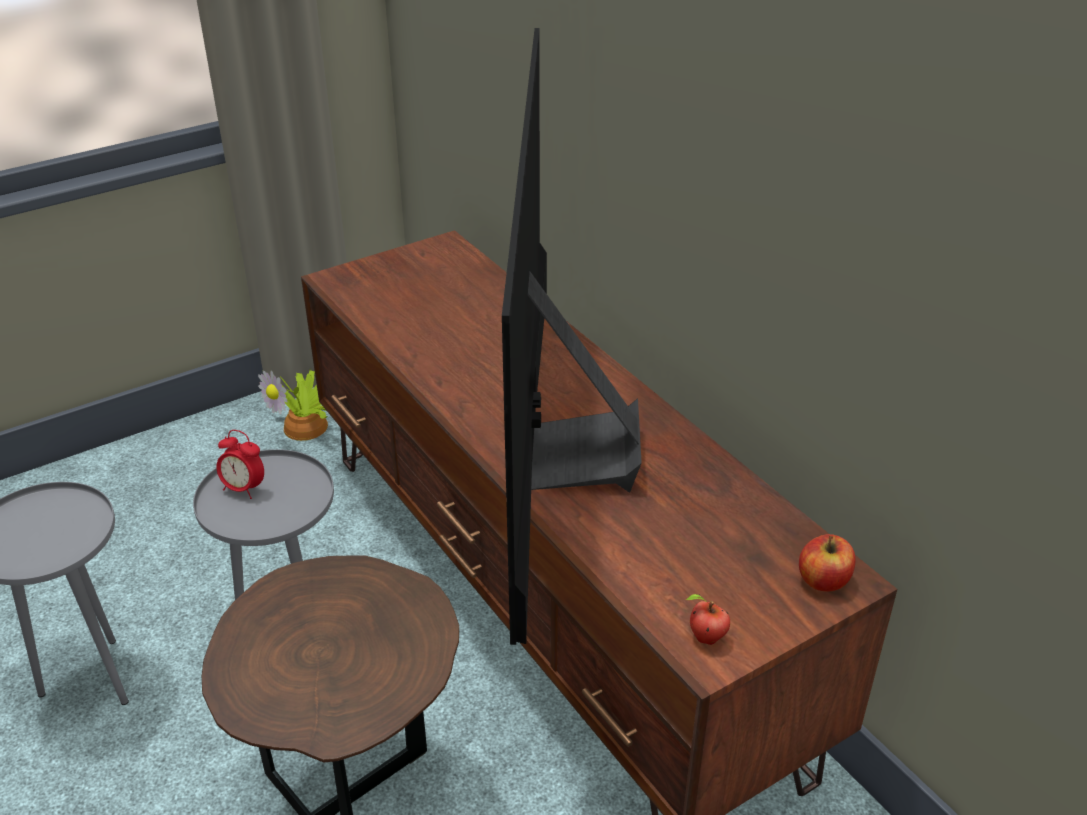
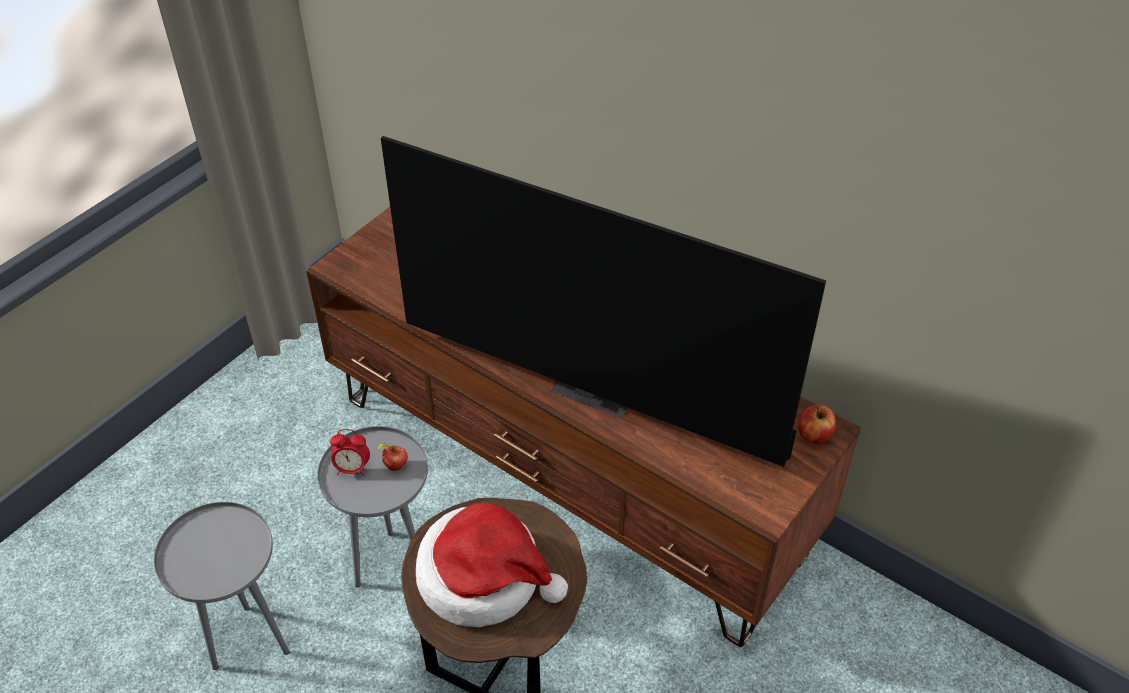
camera: 20 degrees left, 10 degrees up
potted plant [258,370,328,441] -> none
television [502,28,642,645] -> television turned 45 degrees counterclockwise [381,136,826,467]
apple [686,594,730,645] -> apple moved to [377,444,408,471]
none -> hat [416,503,568,627]

